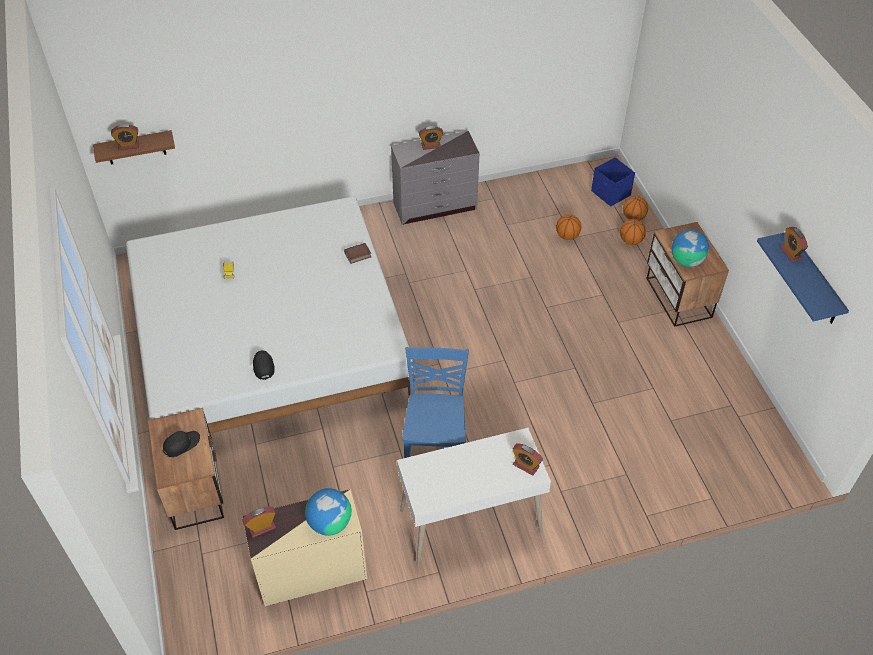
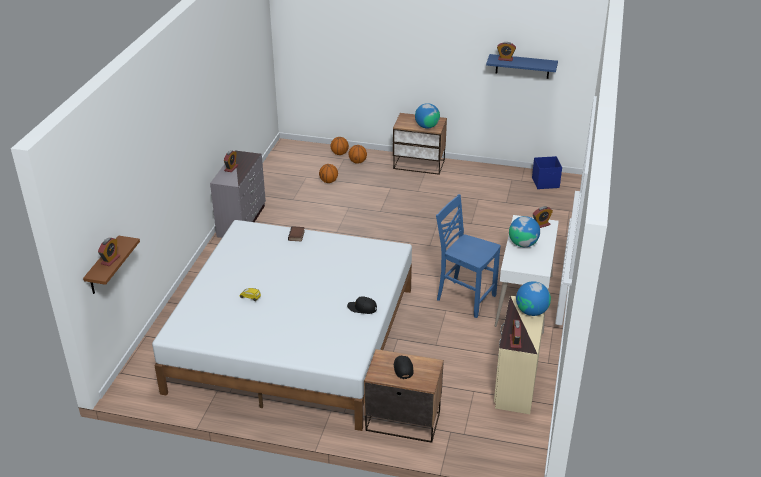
camera: 60 degrees left, 15 degrees down
blue storage box [591,157,635,207] -> blue storage box moved to [532,156,562,189]
none -> globe [509,216,540,247]

